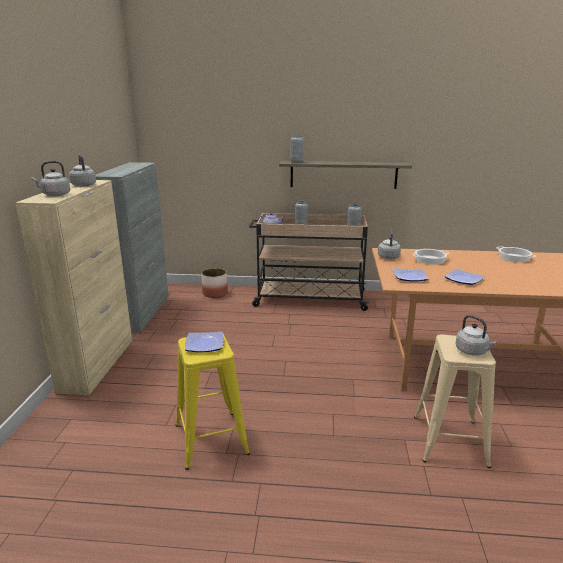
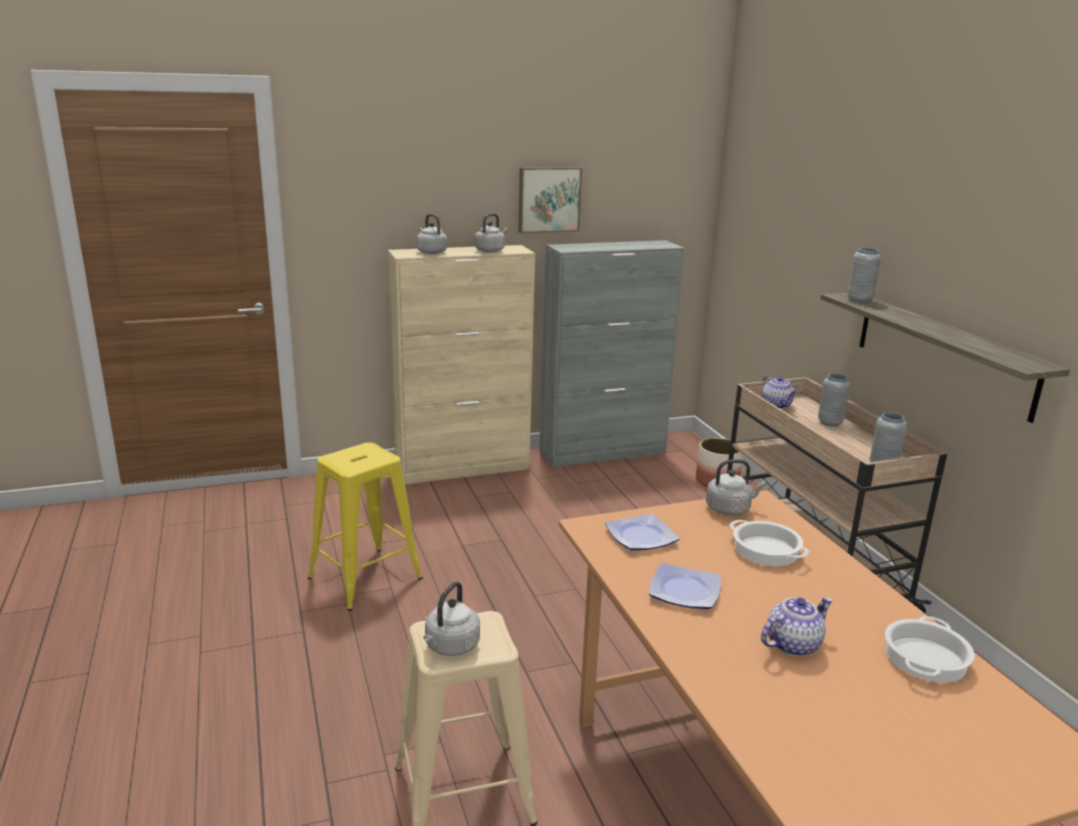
camera: 65 degrees right, 0 degrees up
plate [185,332,224,352] -> none
none -> picture [518,167,582,233]
none -> teapot [761,597,833,656]

